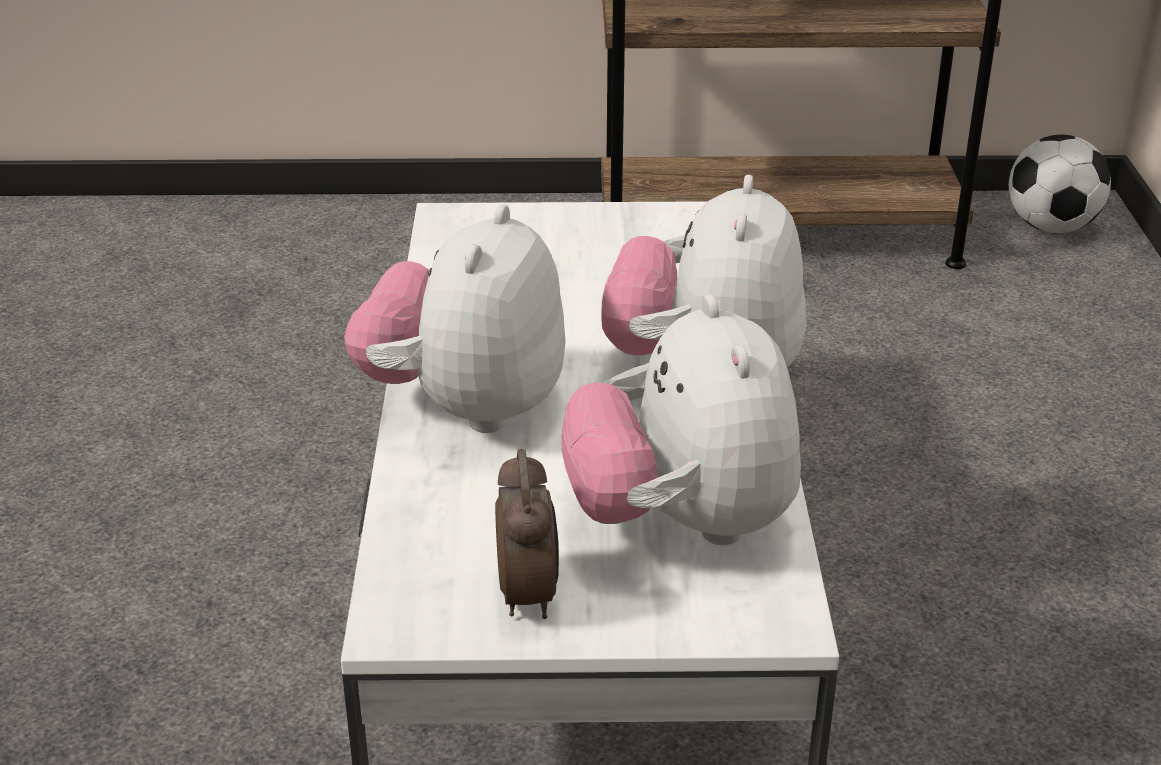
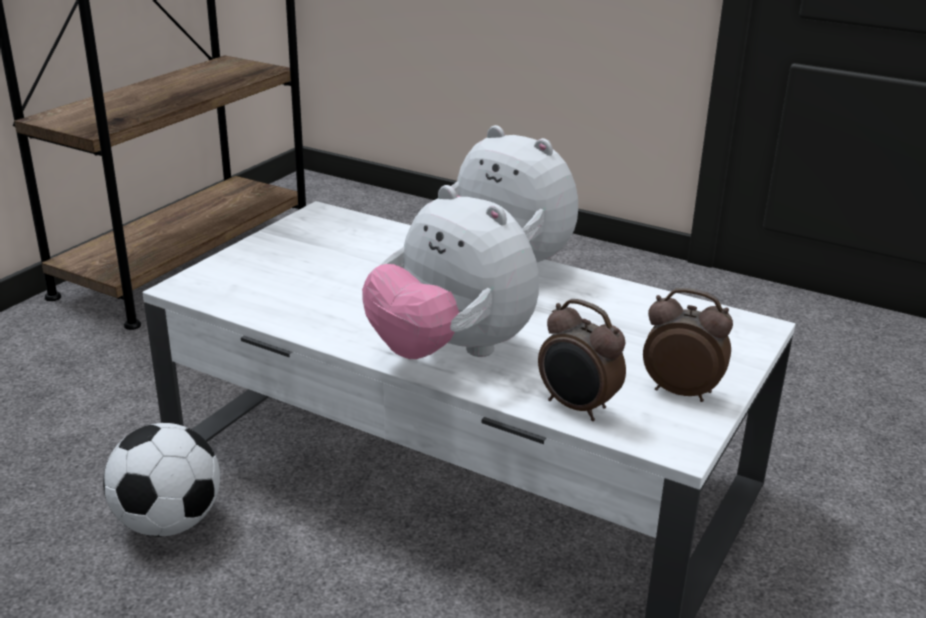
camera: 60 degrees left, 5 degrees down
plush toy [561,295,801,545] -> none
football [1009,135,1111,233] -> football moved to [103,423,220,537]
none -> alarm clock [538,299,626,421]

